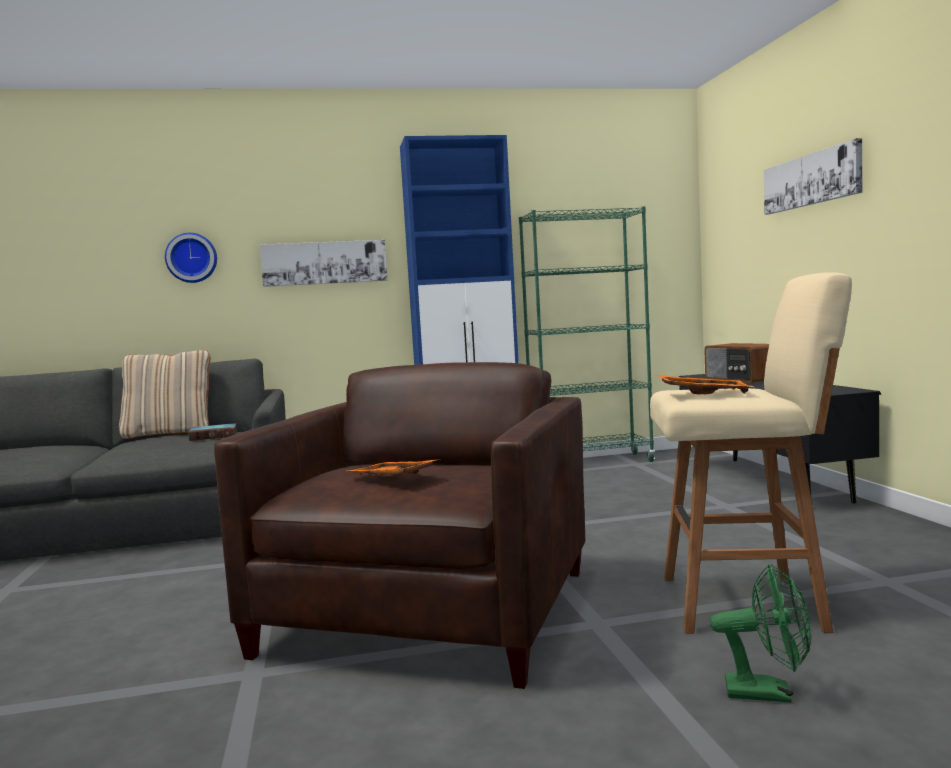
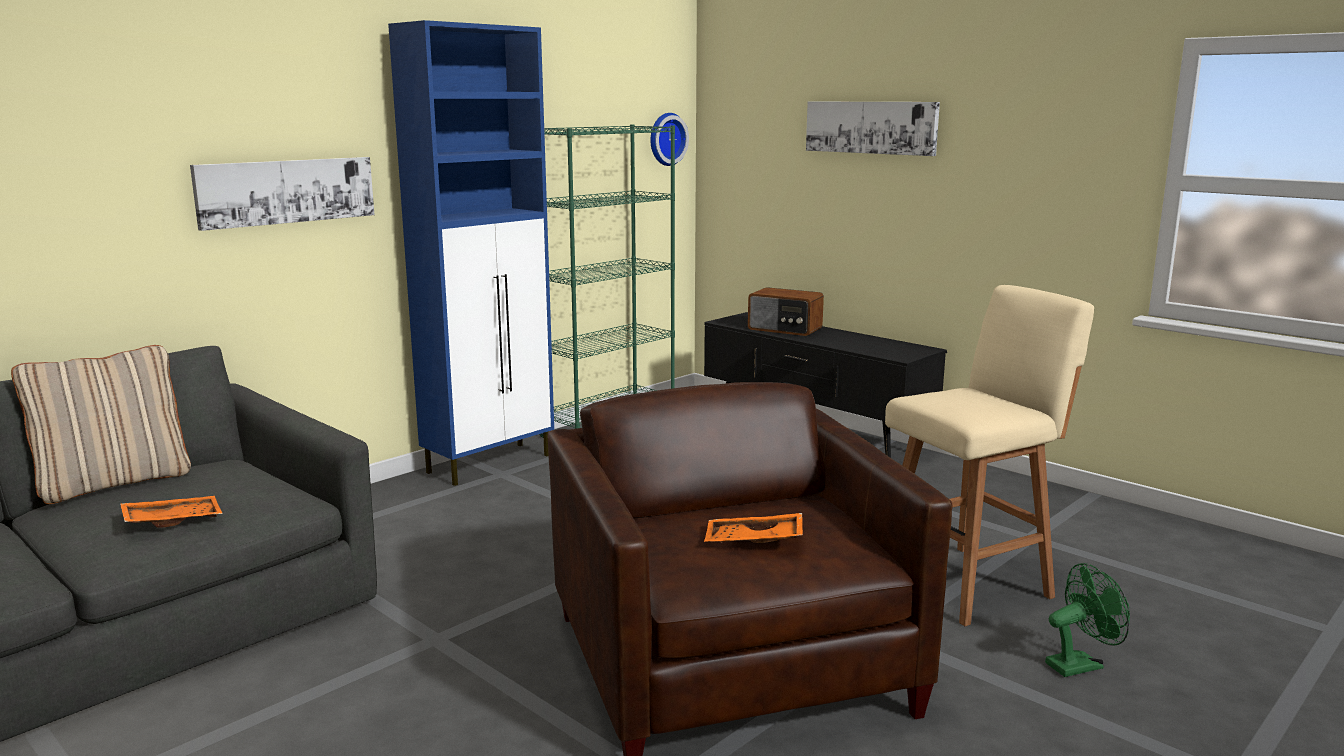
camera: 35 degrees left, 10 degrees up
wall clock [165,233,217,283] -> wall clock moved to [650,113,689,166]
book [188,423,237,441] -> none
orange tray [657,375,754,395] -> orange tray moved to [120,496,223,528]

